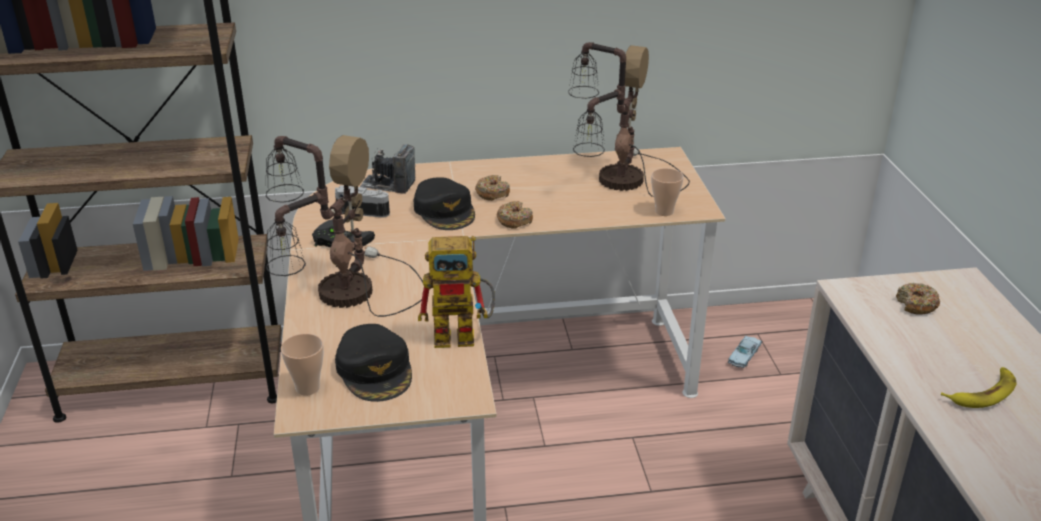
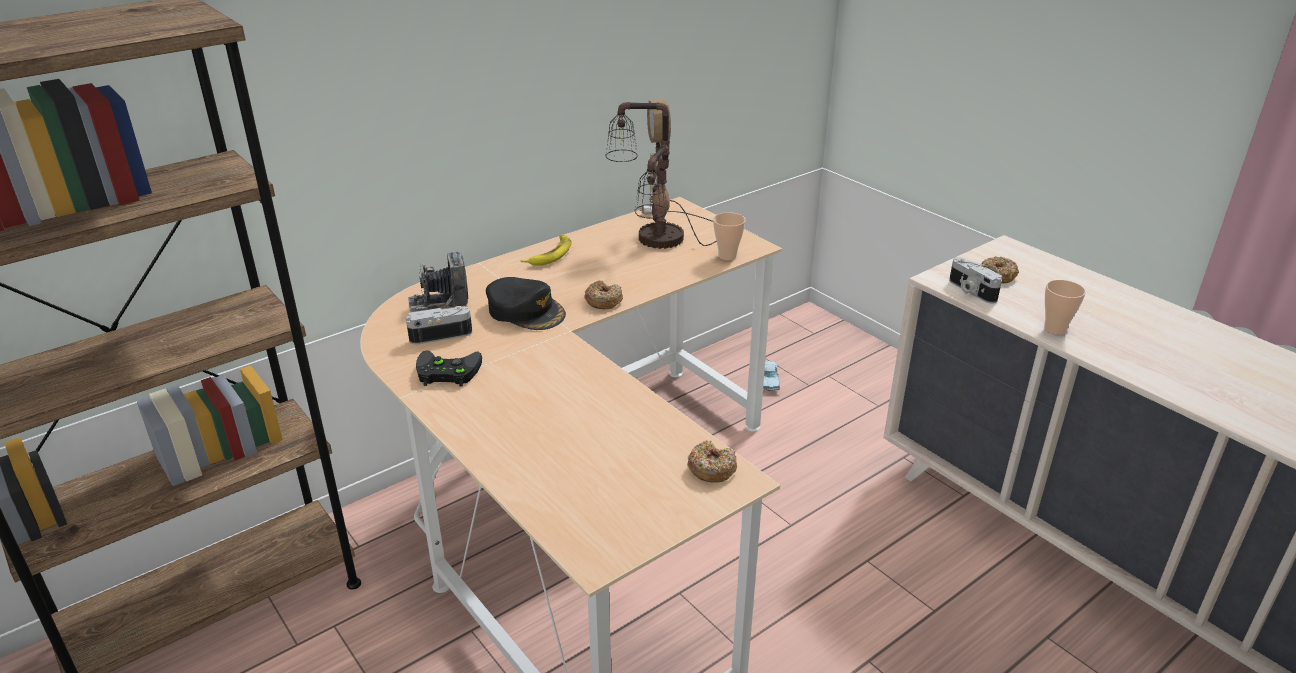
camera: 30 degrees left, 0 degrees up
table lamp [266,135,423,317] -> none
cup [281,333,324,396] -> cup moved to [1044,280,1086,335]
black cap [335,324,412,402] -> none
toy robot [418,236,495,348] -> none
donut [475,175,510,201] -> donut moved to [688,440,737,483]
banana [941,367,1017,408] -> banana moved to [521,235,572,266]
none -> camera [949,257,1002,303]

